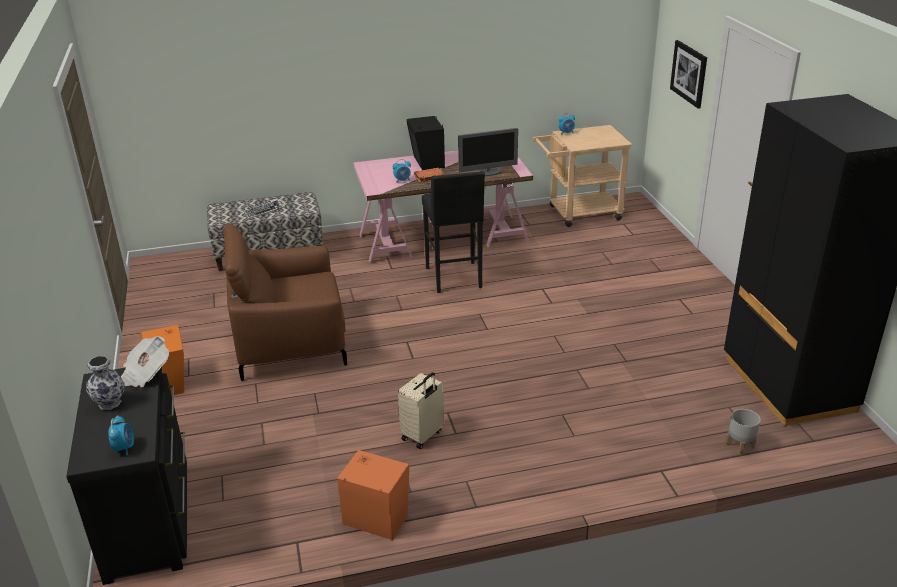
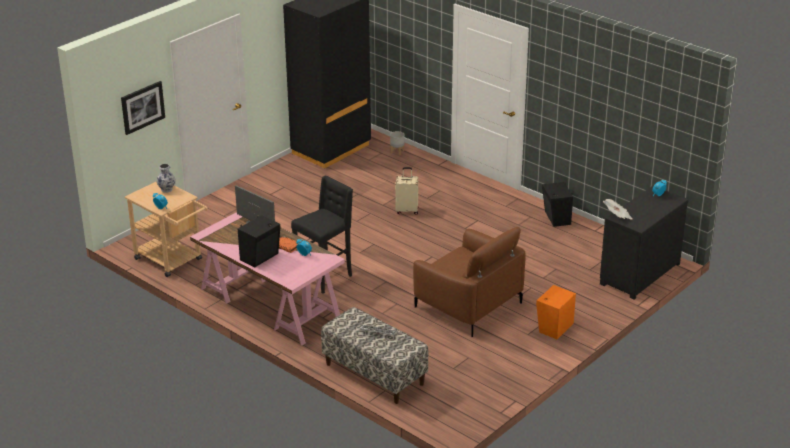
camera: 125 degrees left, 0 degrees up
vase [86,356,125,410] -> vase moved to [156,164,176,193]
orange speaker [337,450,409,540] -> black speaker [542,182,573,227]
beige suitcase [398,372,444,449] -> beige suitcase moved to [395,167,419,215]

